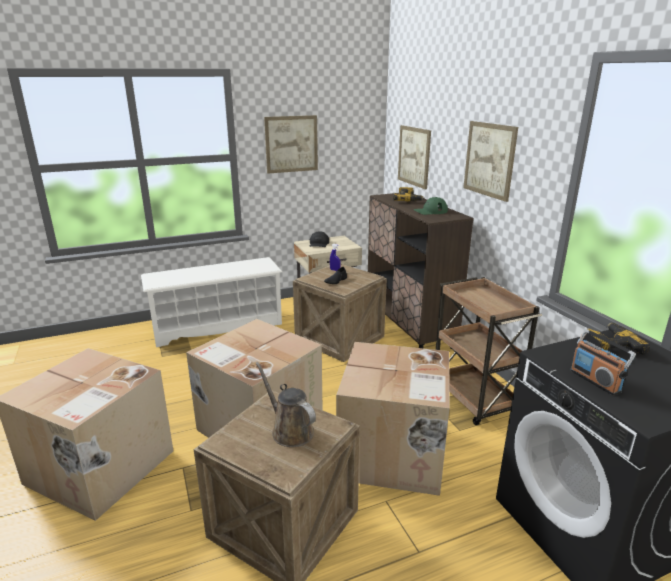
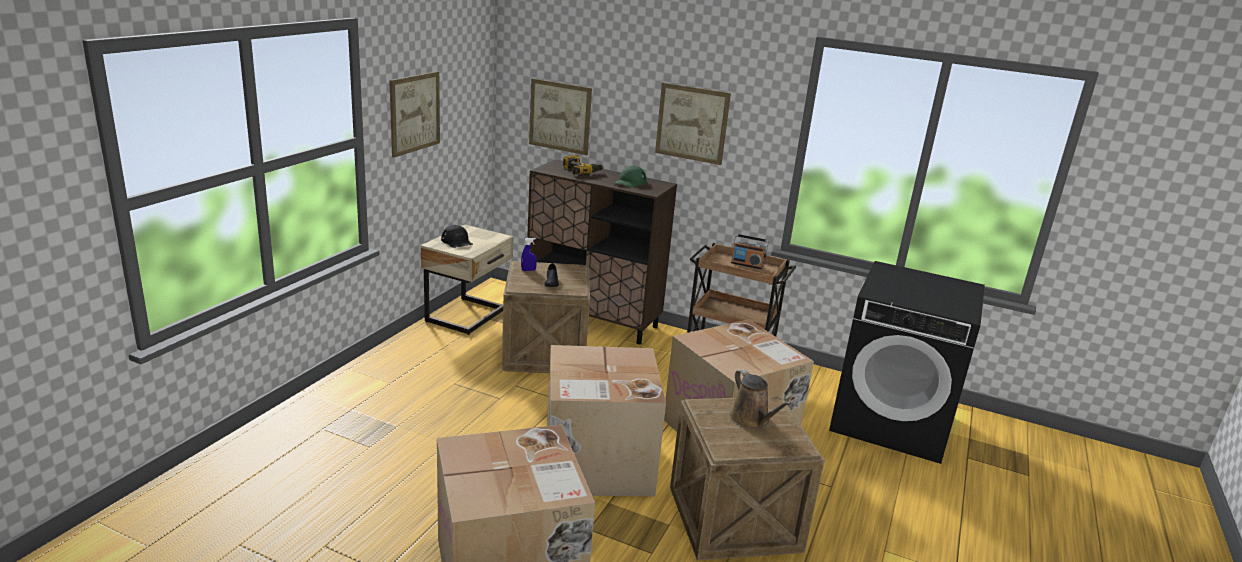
camera: 45 degrees left, 0 degrees up
white shoe rack [141,257,282,347] -> none
brown watering can [256,362,316,447] -> brown watering can turned 120 degrees counterclockwise [730,369,792,429]
radio [570,329,636,396] -> radio moved to [731,234,769,269]
power drill [582,323,650,355] -> none

